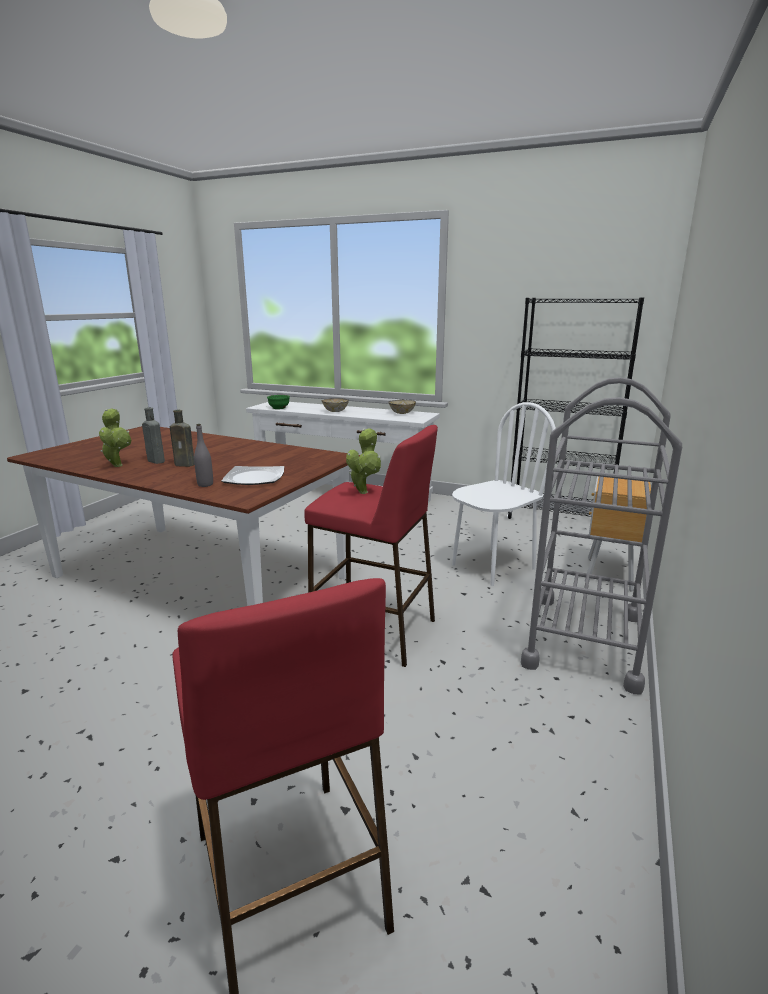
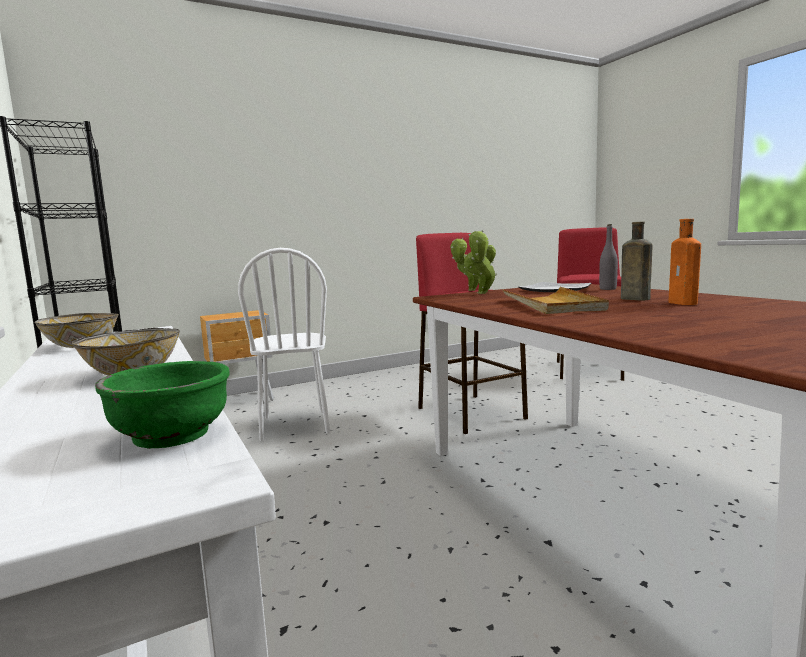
camera: 140 degrees left, 10 degrees down
potted plant [99,409,131,467] -> potted plant moved to [464,230,497,294]
grey bottle [142,407,165,464] -> orange bottle [669,219,701,305]
white chair [452,402,556,586] -> white chair turned 105 degrees counterclockwise [238,248,330,441]
grey cart [521,377,682,695] -> none
none -> beige tray [503,287,609,314]

